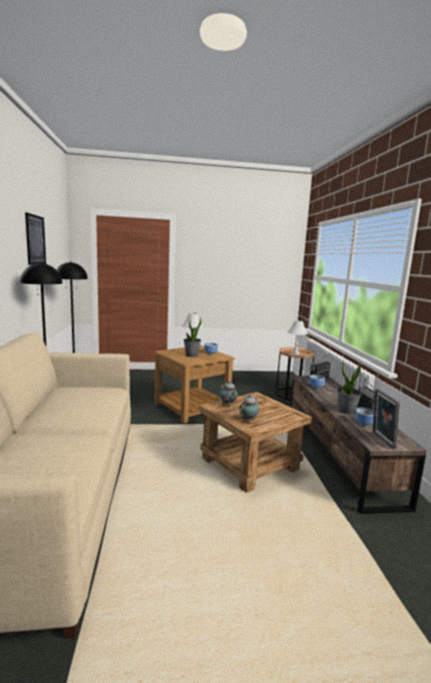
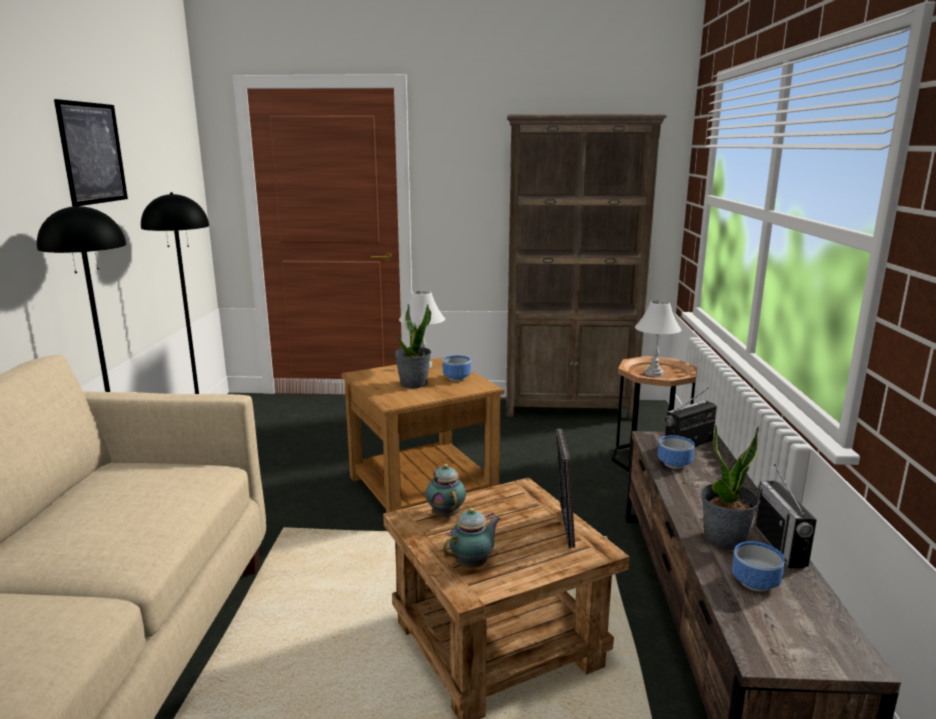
camera: 10 degrees right, 5 degrees up
picture frame [373,389,400,449] -> picture frame moved to [556,429,575,548]
none -> brown bookcase [506,114,667,419]

